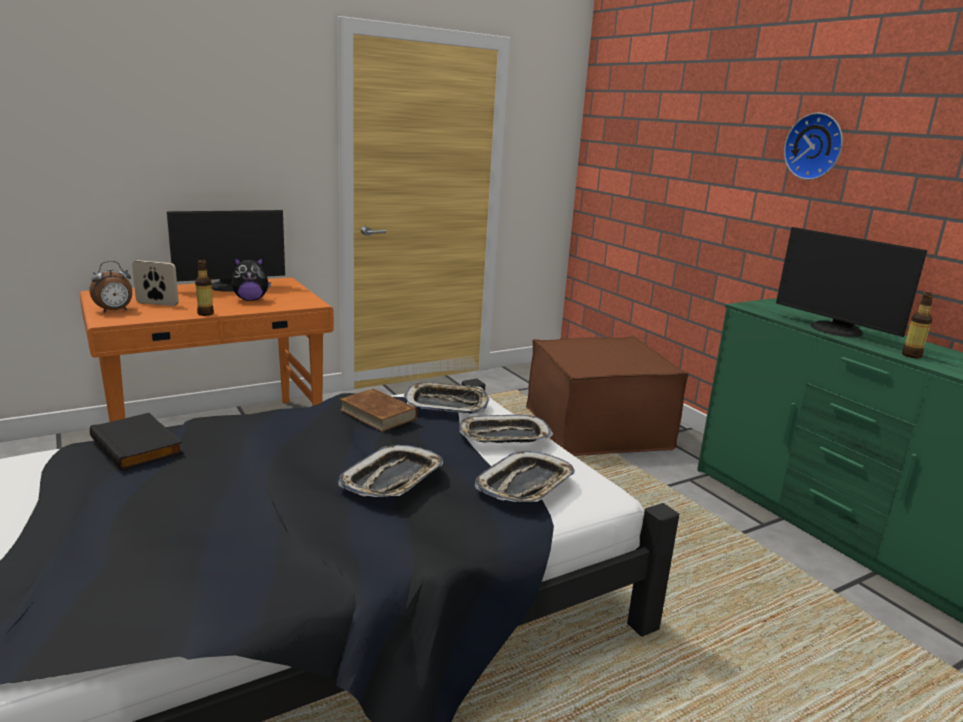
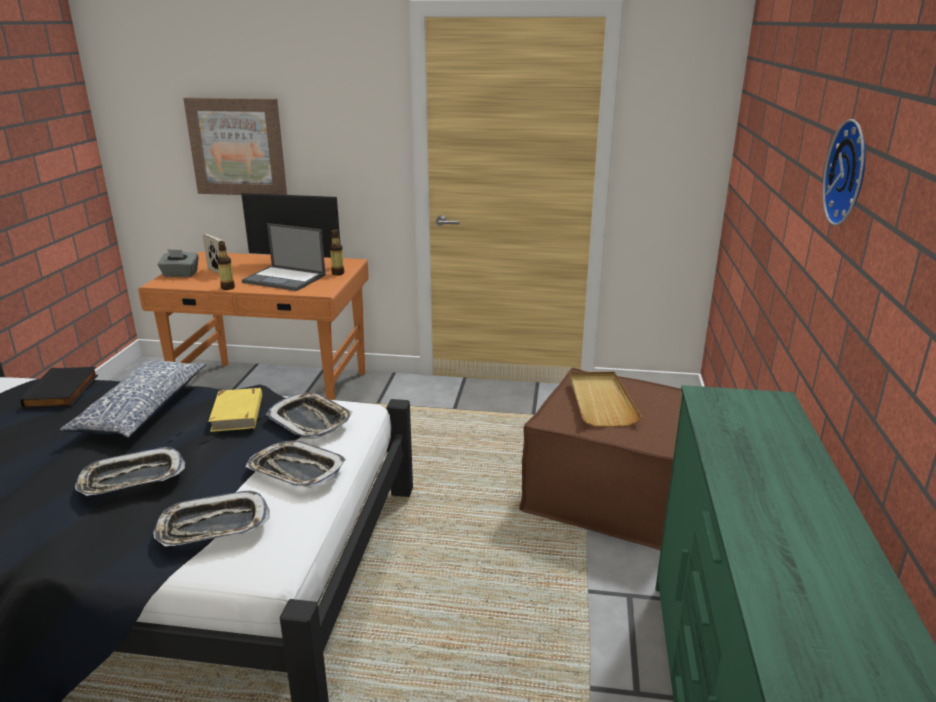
camera: 40 degrees right, 5 degrees up
alarm clock [90,261,132,313] -> grey tissue box [157,249,199,277]
plush toy [231,257,271,301] -> laptop [242,223,326,291]
brown book [339,388,417,432] -> yellow book [208,388,262,432]
monitor [776,227,927,337] -> none
bottle [902,293,934,358] -> bottle moved to [330,229,344,275]
none -> pillow [60,361,205,438]
none -> picture [183,97,287,195]
none -> beige tray [569,372,642,427]

